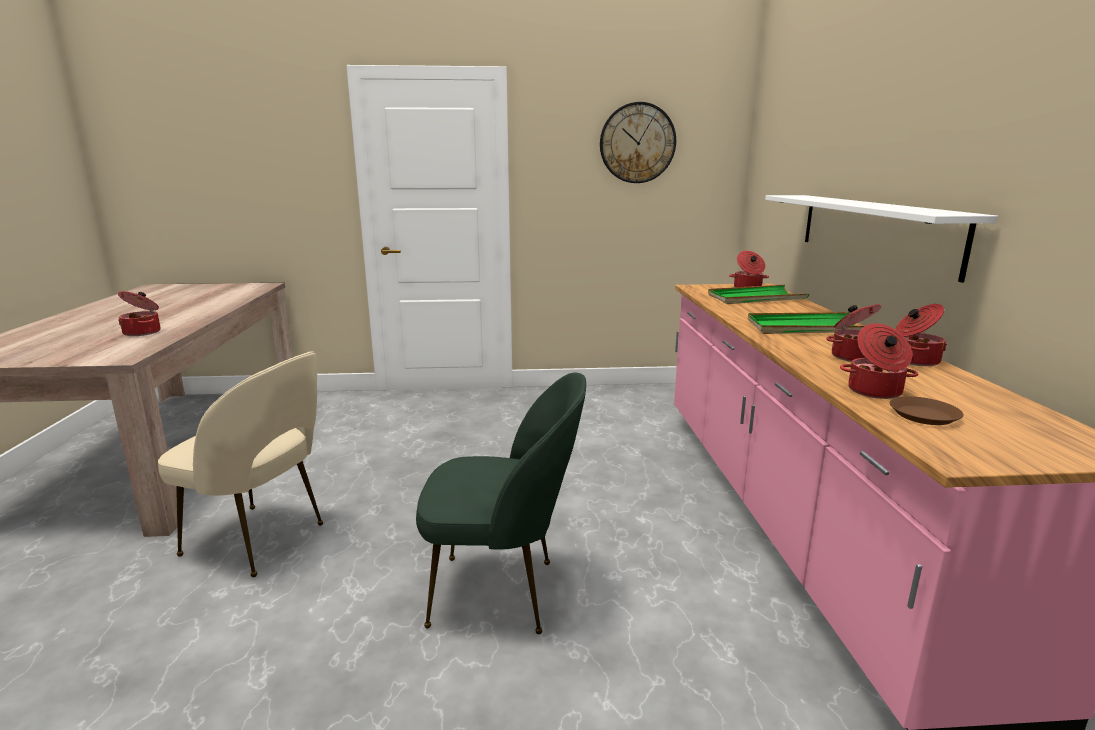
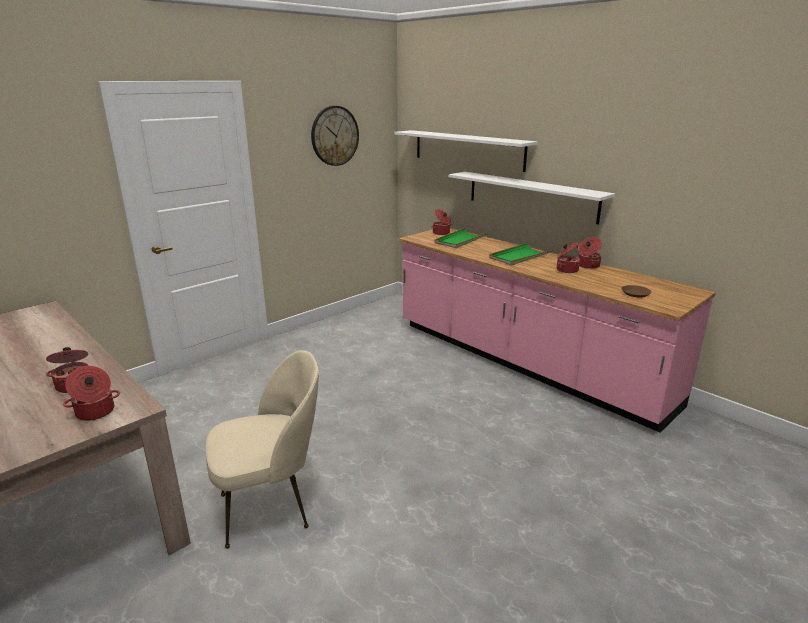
camera: 40 degrees left, 5 degrees up
green chair [416,373,586,634] -> none
cooking pot [840,323,919,399] -> cooking pot moved to [63,366,120,421]
none -> white shelf [394,130,538,172]

